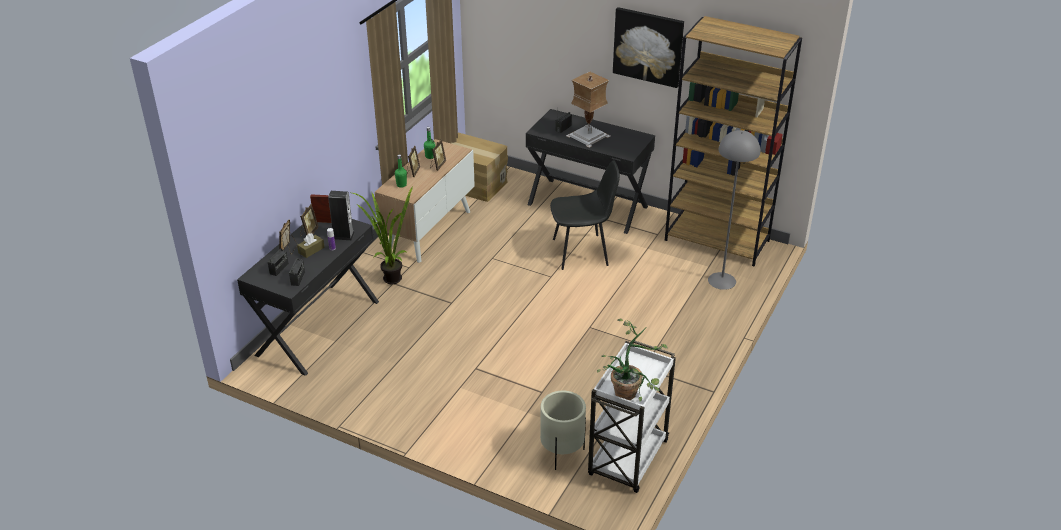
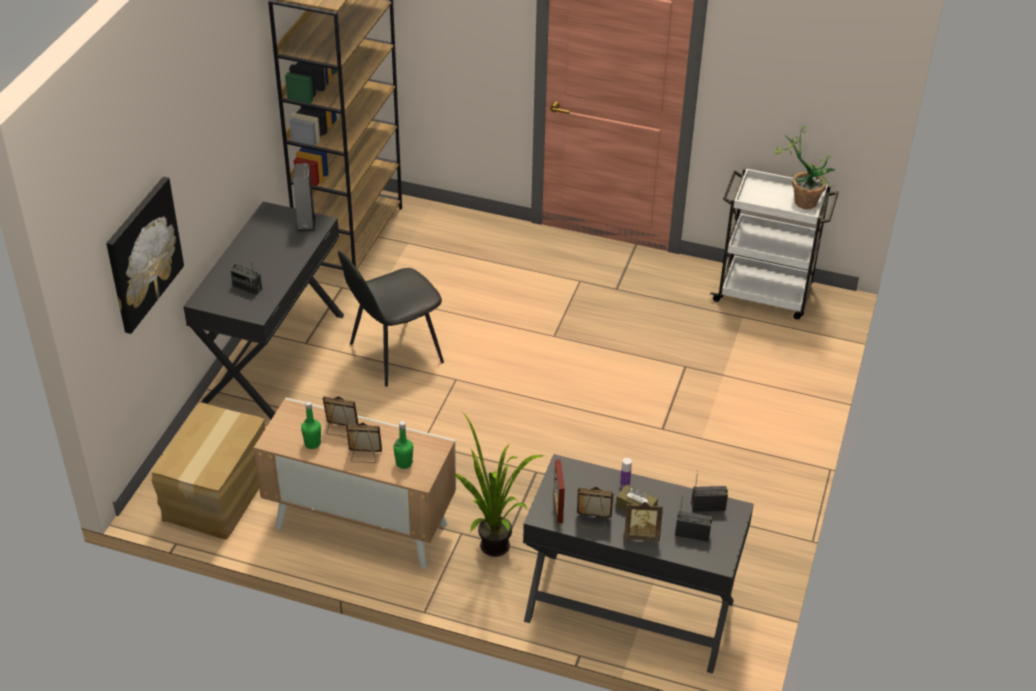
camera: 100 degrees left, 5 degrees up
speaker [328,191,355,240] -> speaker moved to [293,164,316,232]
beige planter [540,391,586,470] -> none
black chair [550,160,620,270] -> black chair turned 105 degrees counterclockwise [338,251,444,387]
table lamp [566,72,610,148] -> none
picture [613,7,684,88] -> picture moved to [106,177,184,334]
grey floor lamp [708,130,760,290] -> none

